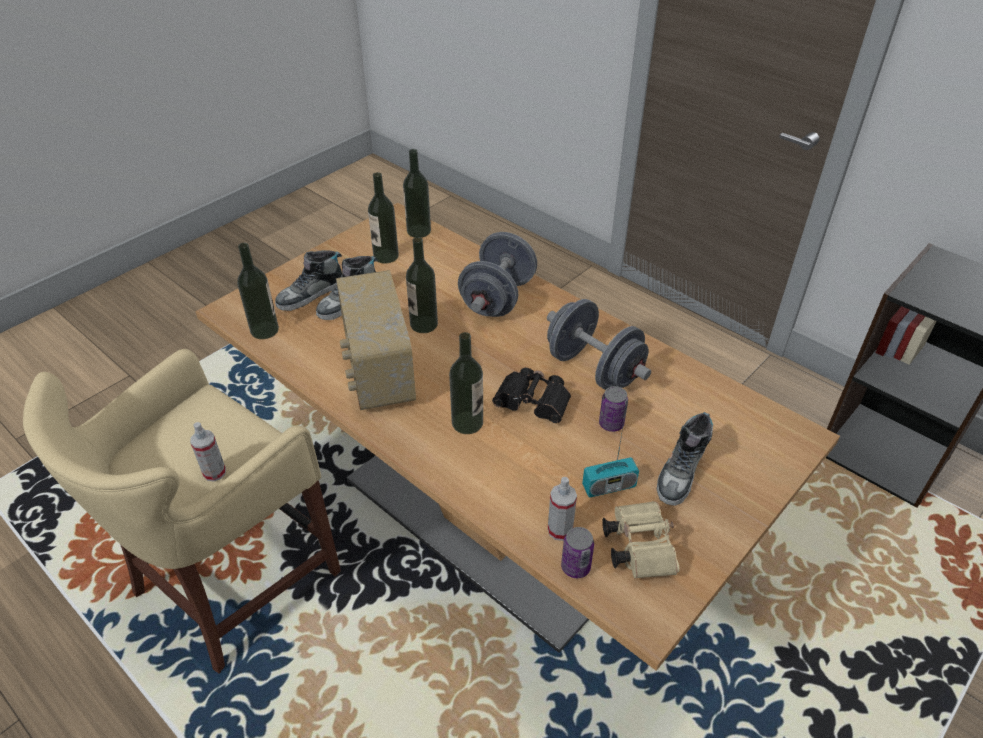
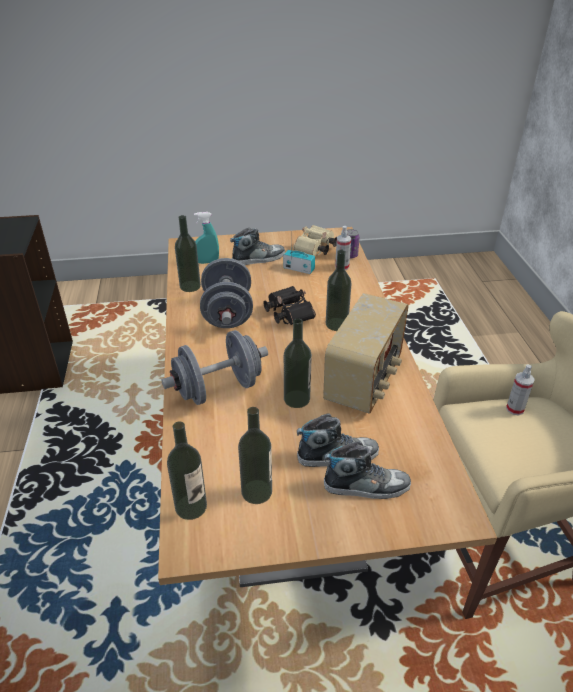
camera: 140 degrees left, 5 degrees down
bottle [237,243,279,339] -> bottle moved to [175,215,201,292]
can [599,386,628,432] -> none
none -> turquoise spray bottle [194,212,219,264]

